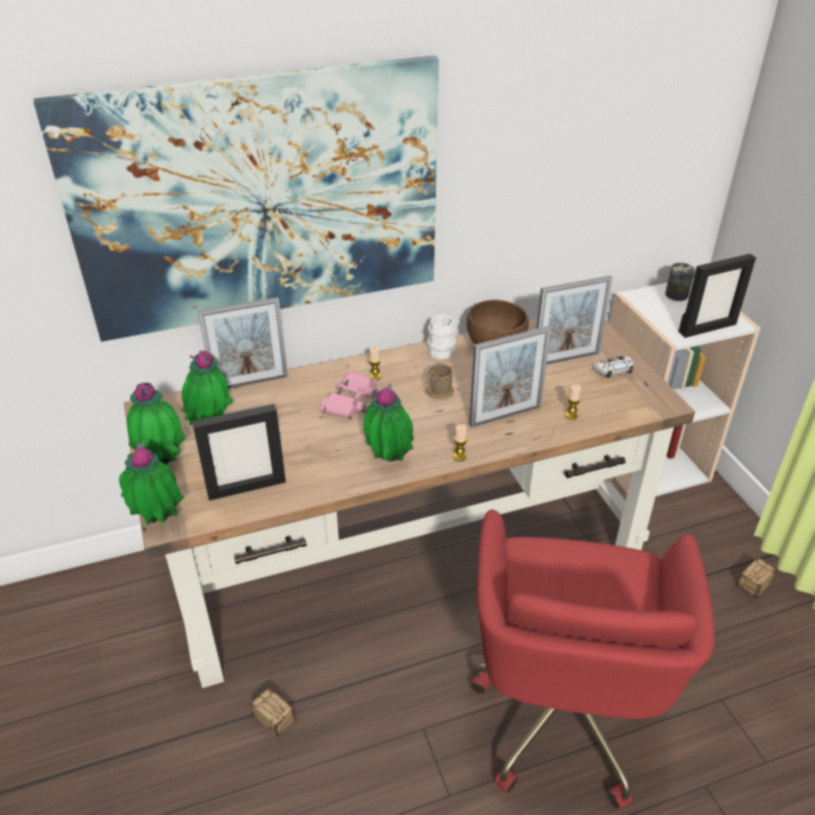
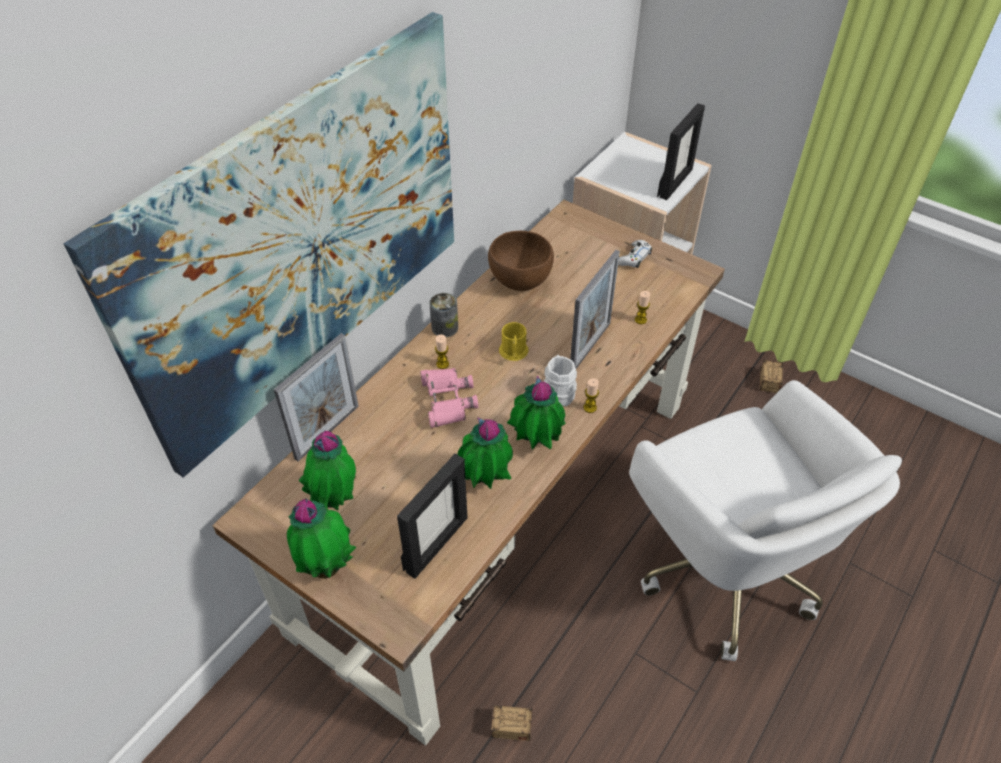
camera: 35 degrees left, 10 degrees up
potted plant [119,442,184,525] -> potted plant moved to [457,417,513,489]
brown mug [426,364,454,400] -> yellow mug [499,322,529,361]
white mug [427,314,456,360] -> white mug moved to [544,355,577,406]
red office chair [470,509,715,809] -> white office chair [629,380,902,661]
picture frame [536,275,613,365] -> none
can [665,263,695,301] -> can moved to [430,293,458,337]

